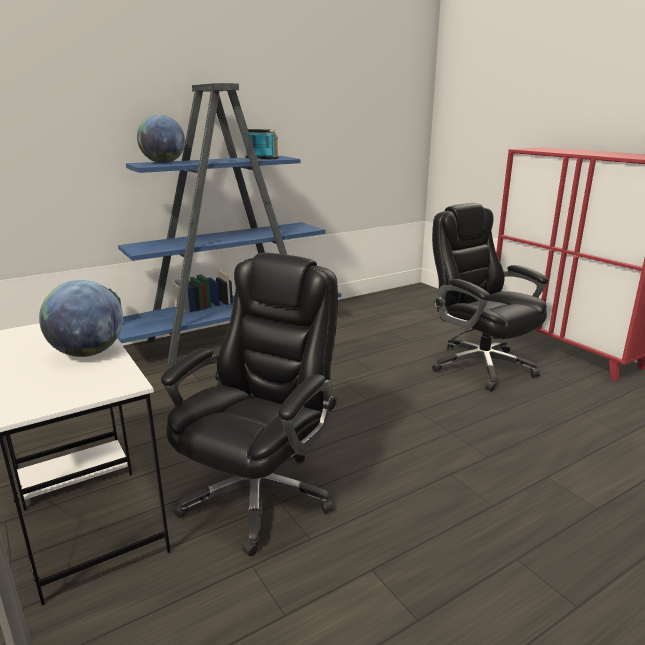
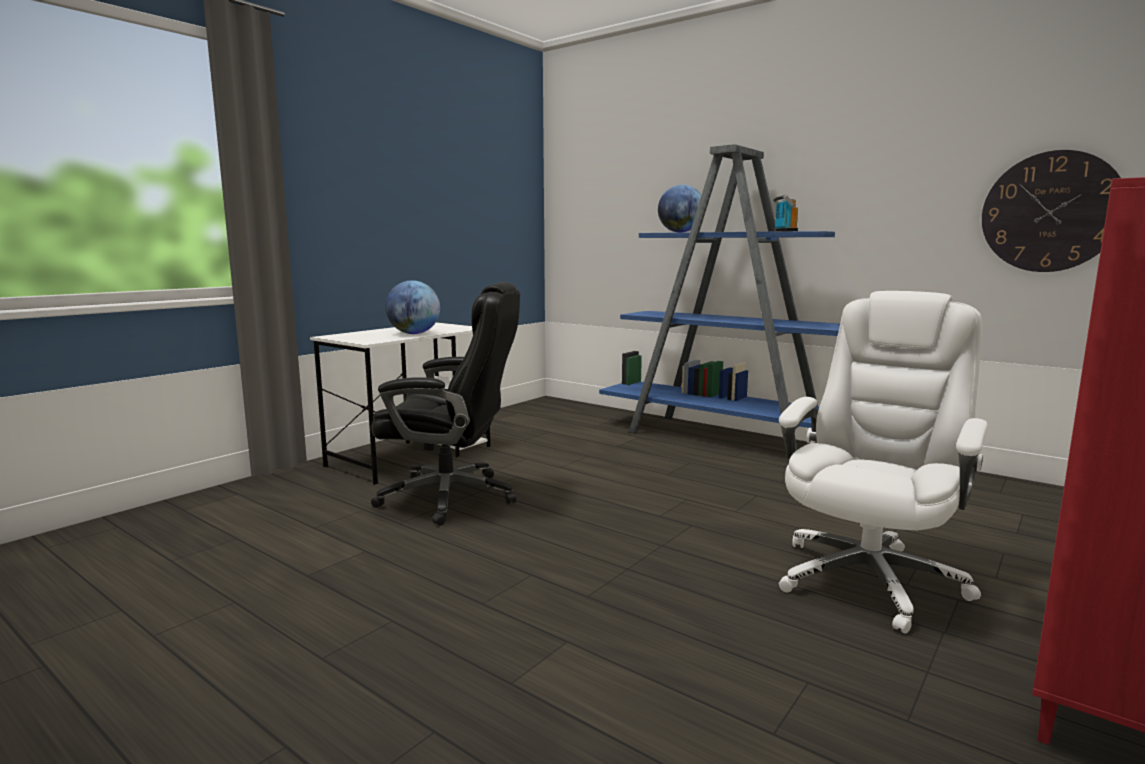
camera: 70 degrees right, 10 degrees down
black office chair [432,203,548,392] -> white office chair [778,291,988,634]
none -> wall clock [982,150,1121,272]

